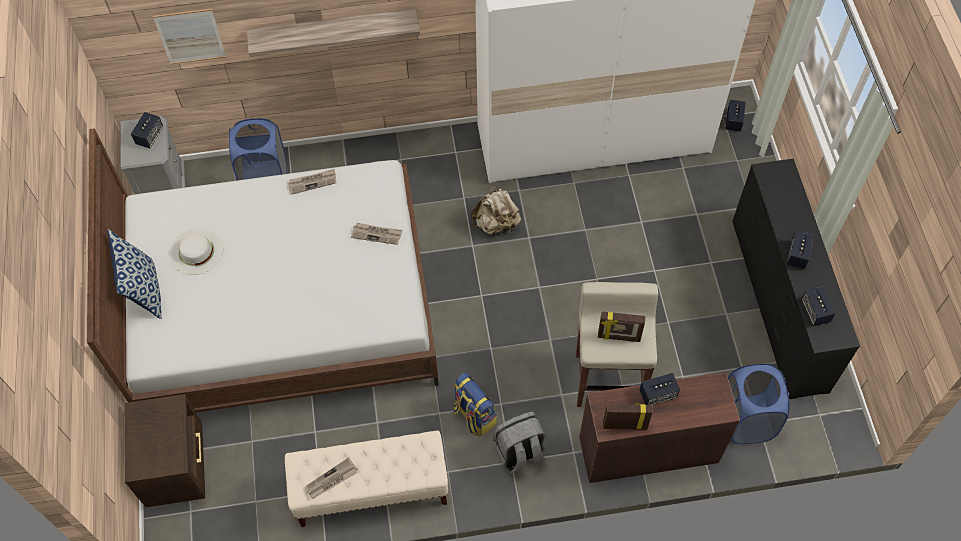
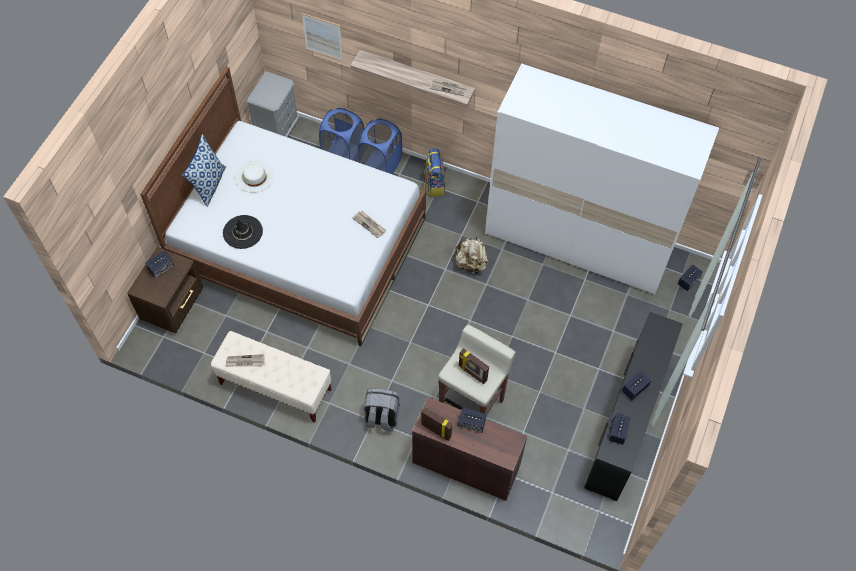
camera: 30 degrees right, 0 degrees up
speaker [131,112,163,148] -> speaker moved to [145,251,174,278]
newspaper [288,169,336,195] -> newspaper moved to [429,79,468,96]
backpack [453,373,497,436] -> backpack moved to [423,148,446,197]
blue laundry basket [728,364,789,444] -> blue laundry basket moved to [358,118,402,174]
none -> black hat [223,215,263,249]

